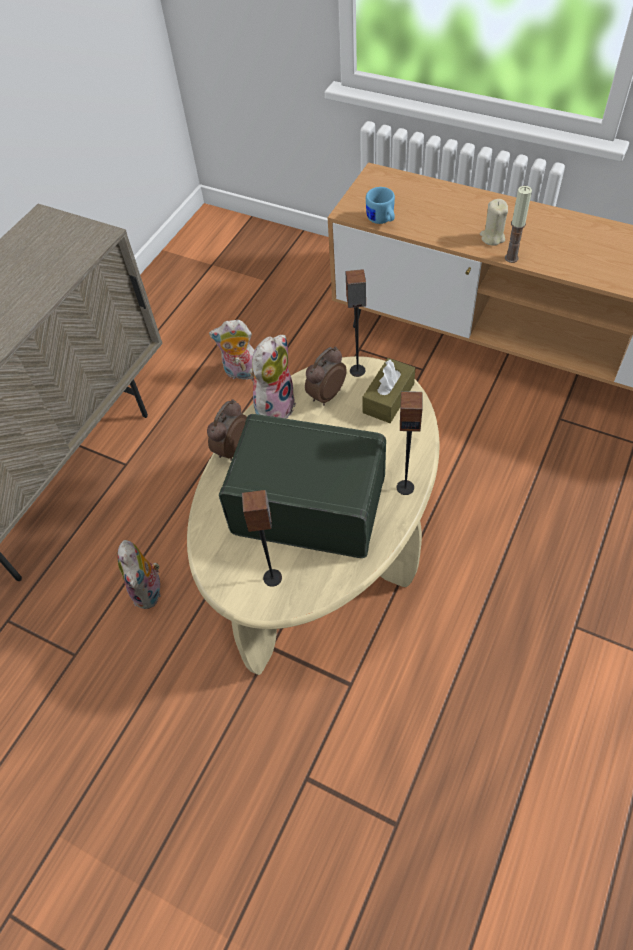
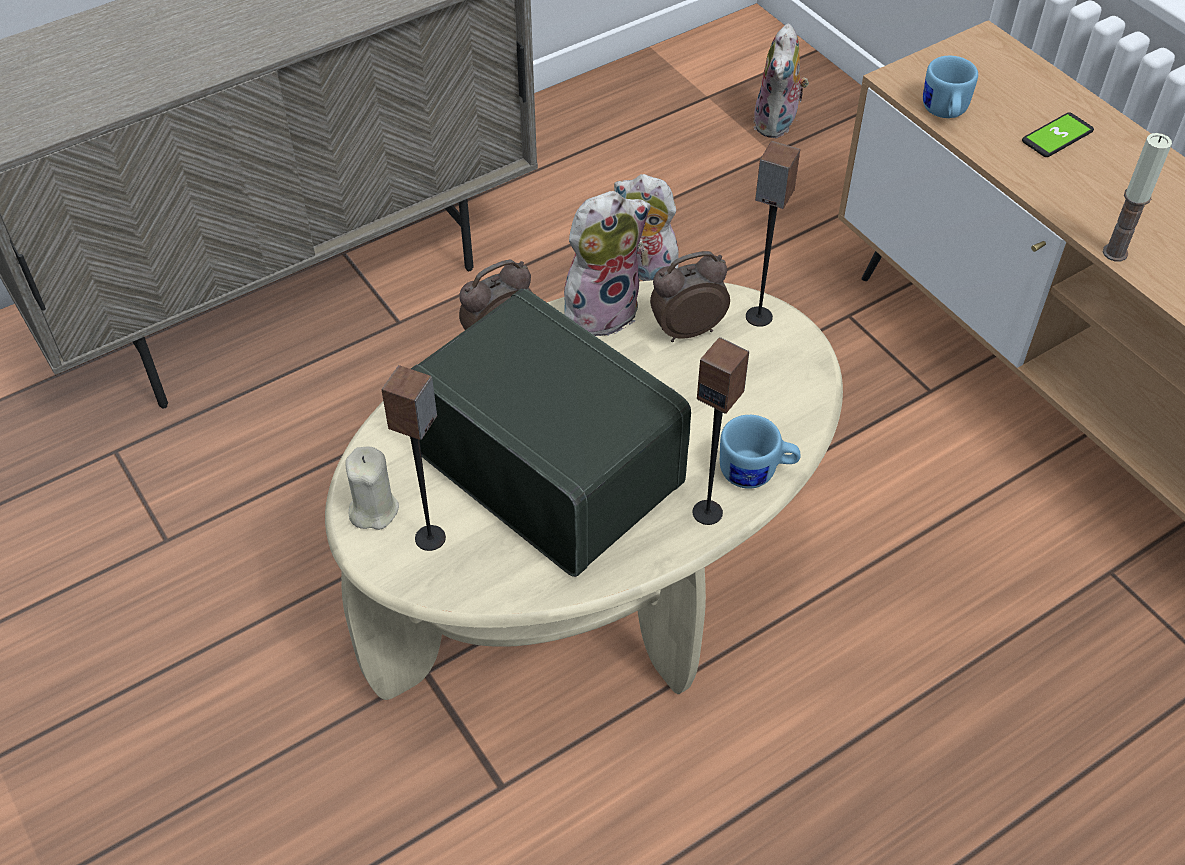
camera: 25 degrees right, 5 degrees down
plush toy [117,540,163,609] -> plush toy moved to [754,23,809,138]
brown tissue box [362,358,415,423] -> none
beige candle [480,199,508,246] -> beige candle moved to [345,447,399,530]
none -> blue mug [720,415,801,489]
none -> phone [1022,113,1094,157]

